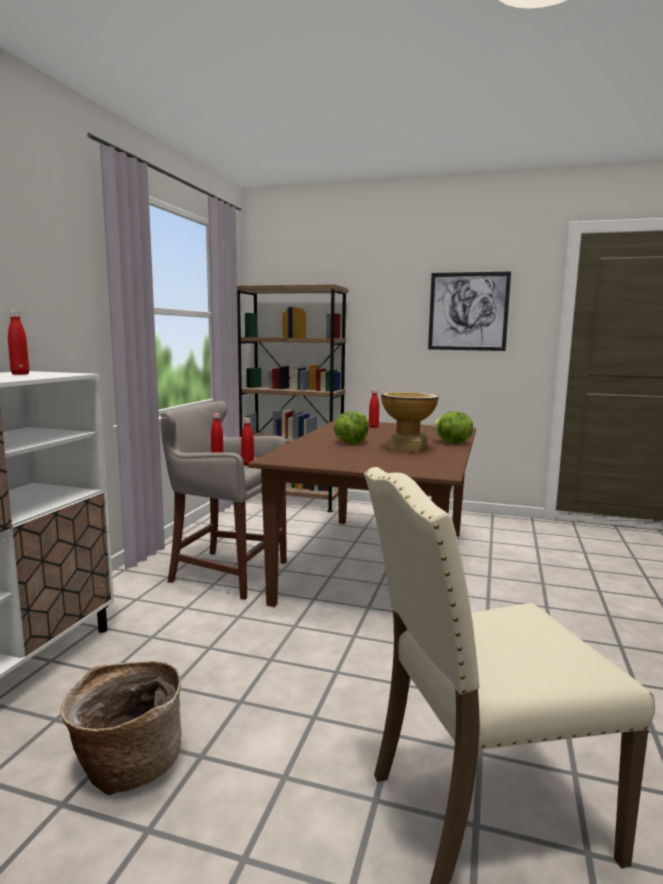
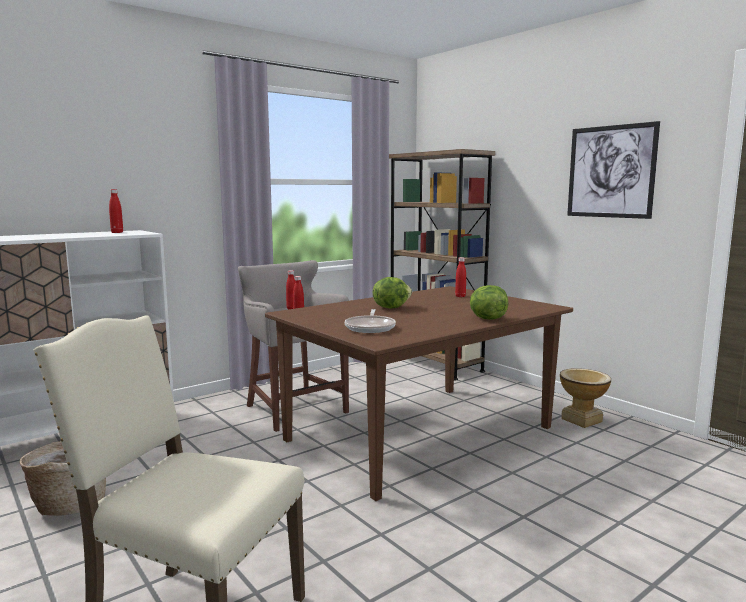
camera: 35 degrees right, 0 degrees up
vase [381,392,438,454] -> vase moved to [560,368,611,428]
none -> frying pan [345,309,396,333]

